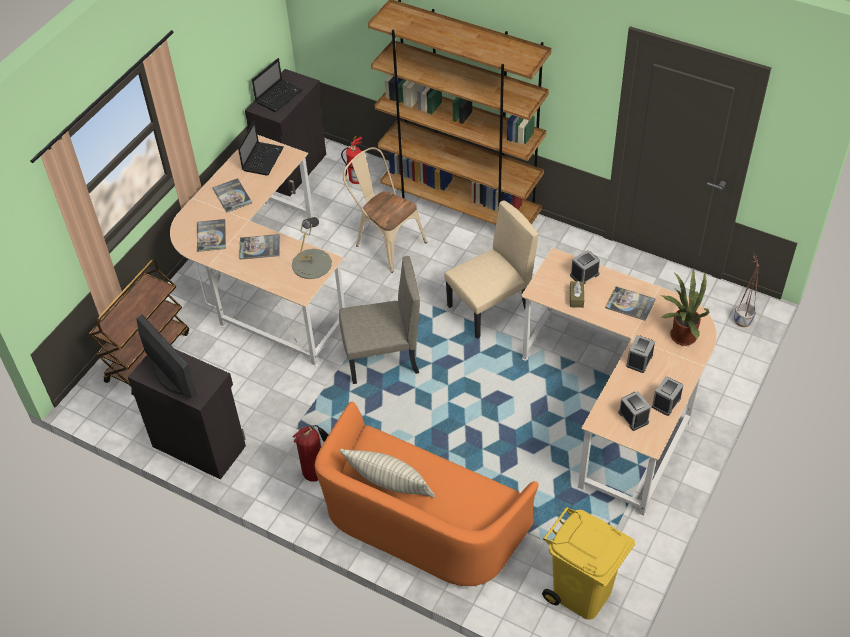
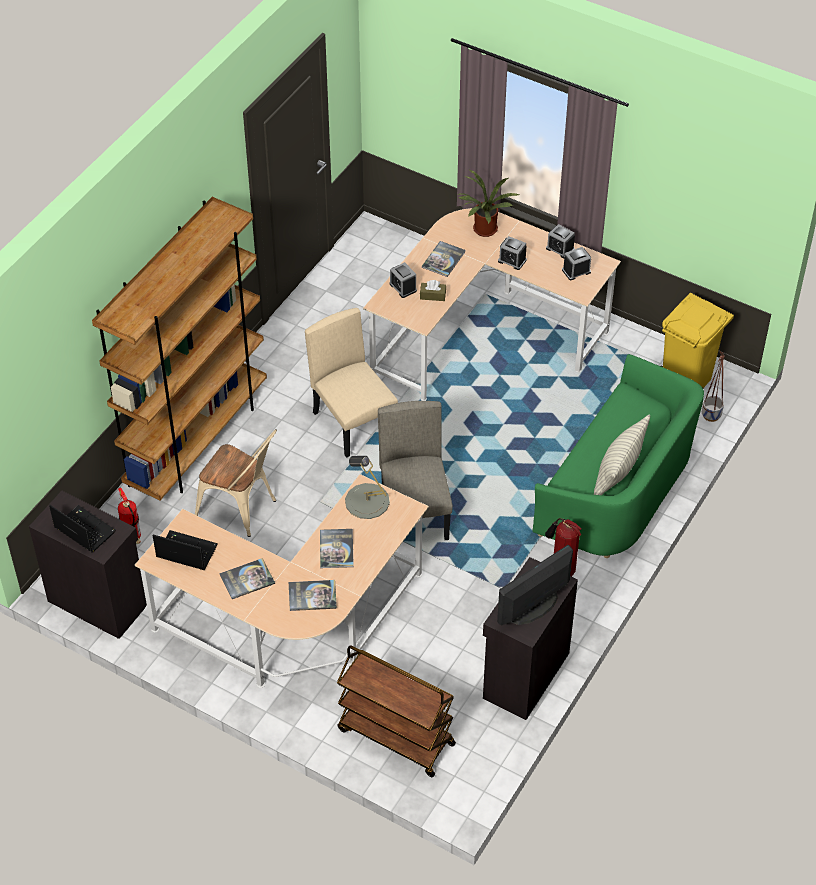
camera: 90 degrees left, 0 degrees up
orange sofa [315,402,539,586] -> green sofa [533,354,704,558]
beige chair [343,147,427,273] -> beige chair turned 105 degrees counterclockwise [195,429,277,537]
planter [734,254,759,327] -> planter moved to [702,351,725,422]

